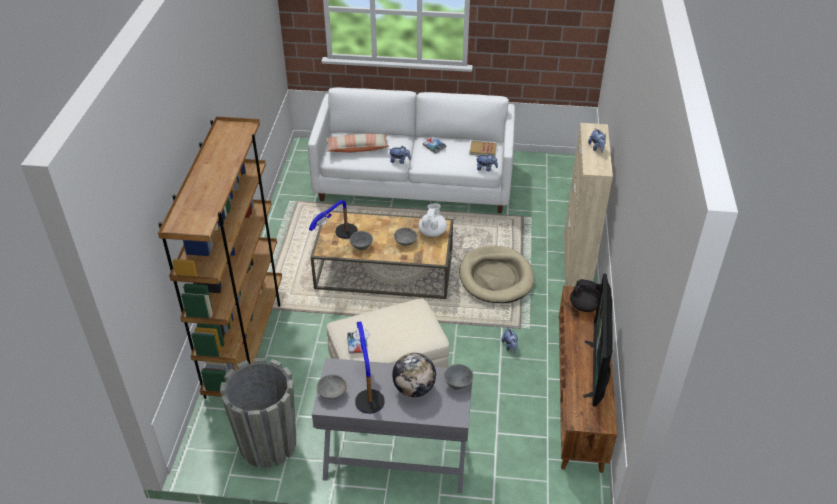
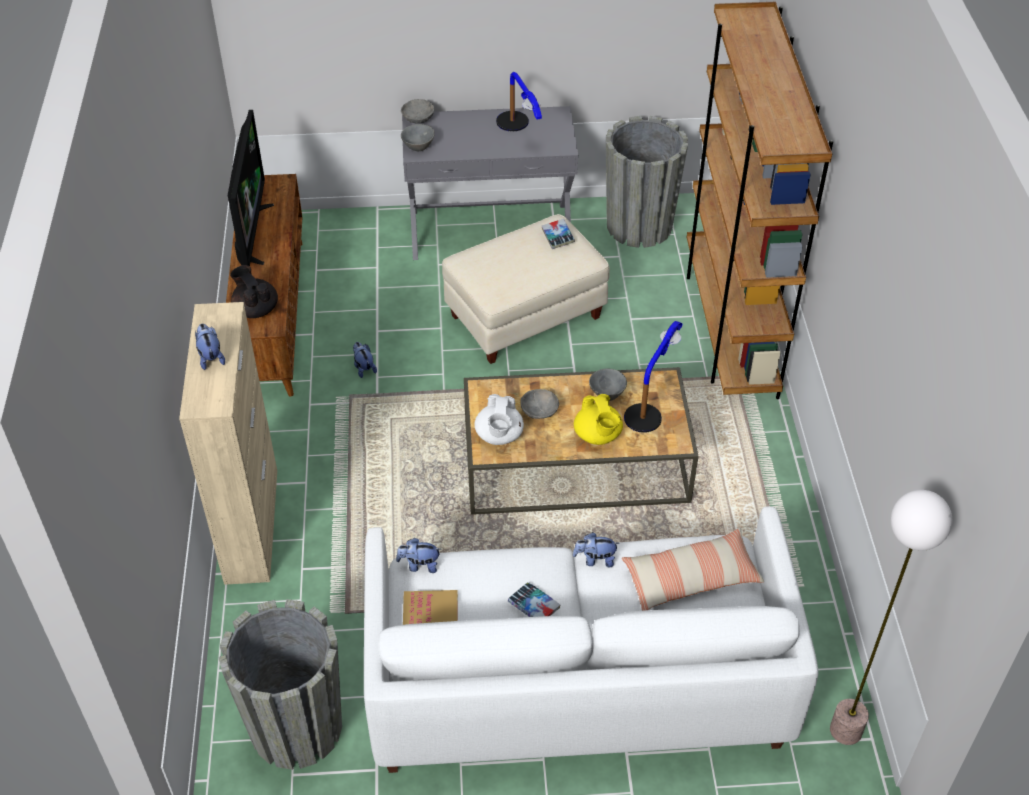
camera: 170 degrees right, 5 degrees up
grey bowl [317,374,347,400] -> grey bowl moved to [401,99,434,124]
globe [392,353,436,397] -> none
beige dog bed [459,246,534,303] -> none
black teapot [570,279,601,312] -> black teapot turned 45 degrees clockwise [230,265,278,318]
none -> grey planter [218,599,342,770]
none -> yellow teapot [574,394,623,445]
none -> floor lamp [830,490,952,745]

